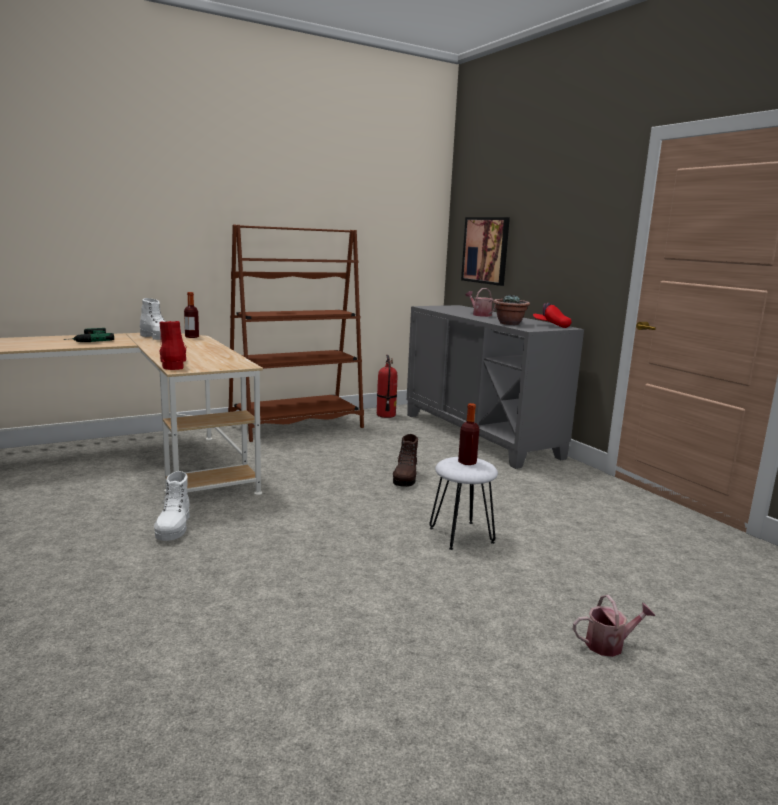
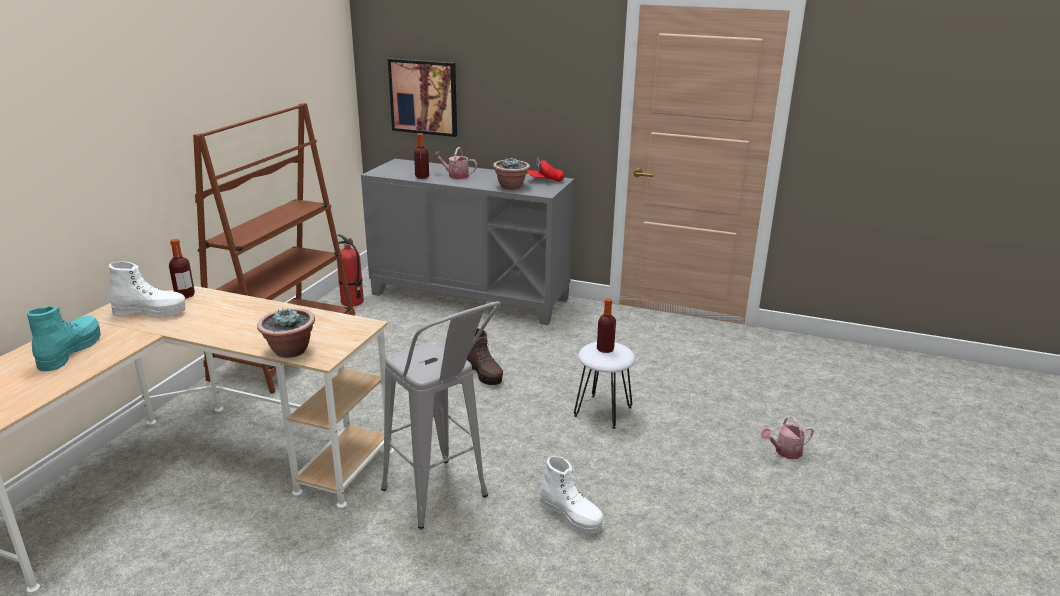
camera: 40 degrees left, 10 degrees up
power drill [64,328,114,342] -> turquoise boot [27,306,101,371]
white boot [154,471,190,541] -> white boot moved to [540,456,603,534]
red boot [159,321,187,370] -> potted plant [257,308,315,358]
watering can [573,595,655,657] -> watering can turned 150 degrees counterclockwise [761,417,814,459]
none -> grey stool [381,301,501,529]
none -> bottle [414,133,429,179]

